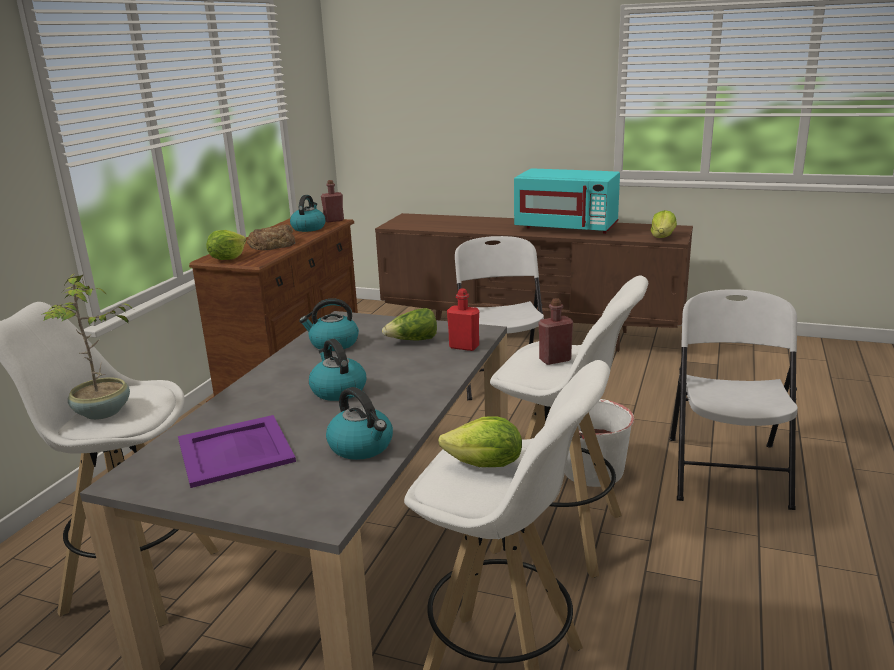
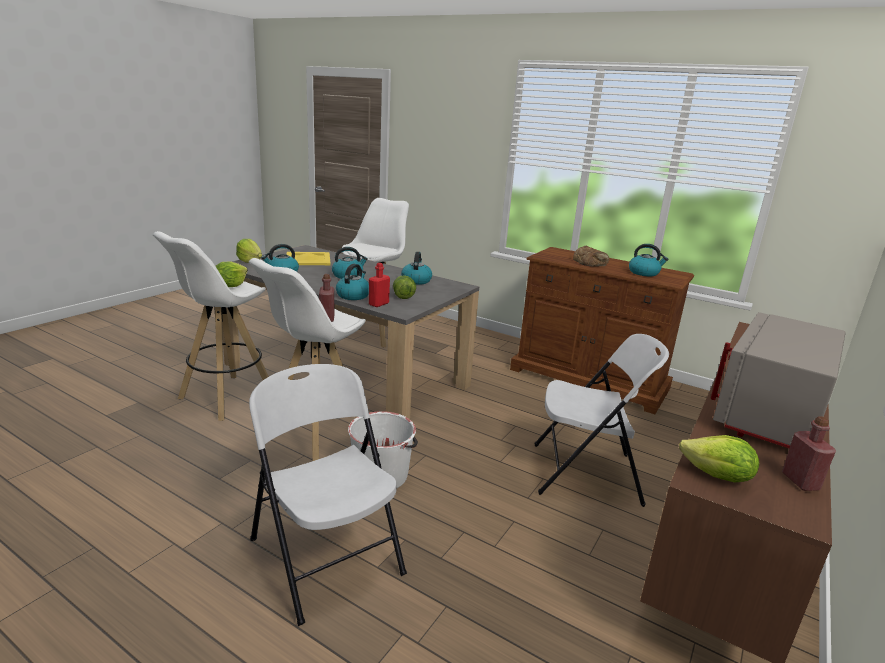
camera: 100 degrees right, 0 degrees up
potted plant [41,274,133,420] -> none
purple tray [178,415,296,488] -> yellow tray [286,252,331,265]
lettuce [206,230,246,260] -> lettuce moved to [236,239,262,263]
red bottle [321,180,344,222] -> red bottle moved to [782,416,836,491]
turquoise microwave [514,168,620,234] -> grey microwave [710,312,846,448]
white chair [670,289,798,510] -> white chair turned 150 degrees counterclockwise [249,364,407,626]
none -> kettle [336,264,369,300]

